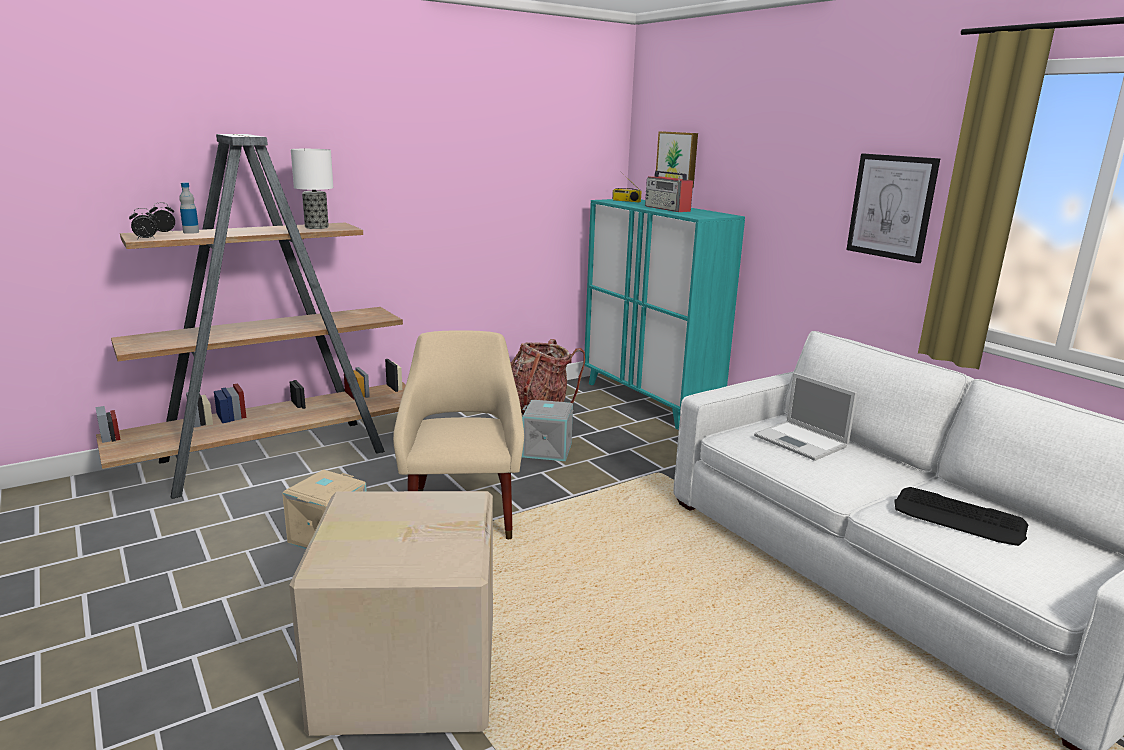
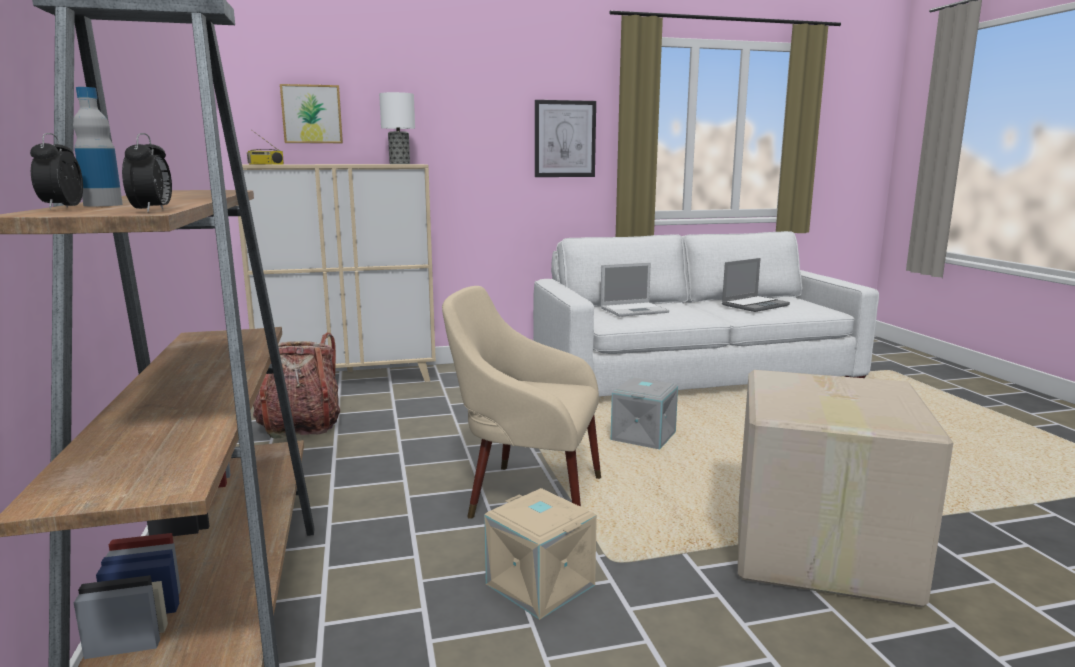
camera: 70 degrees left, 5 degrees down
table lamp [291,149,333,229] -> table lamp moved to [379,92,415,164]
grey storage box [522,400,574,461] -> grey storage box moved to [611,377,678,449]
turquoise cabinet [584,199,745,430] -> beige cabinet [237,164,436,382]
radio [645,171,693,212] -> none
keyboard [894,487,1028,546] -> laptop [722,258,790,312]

